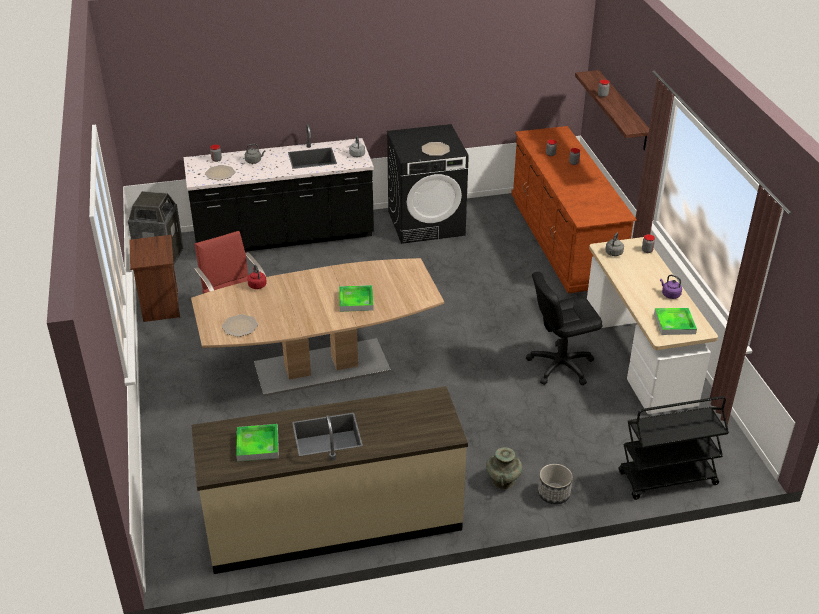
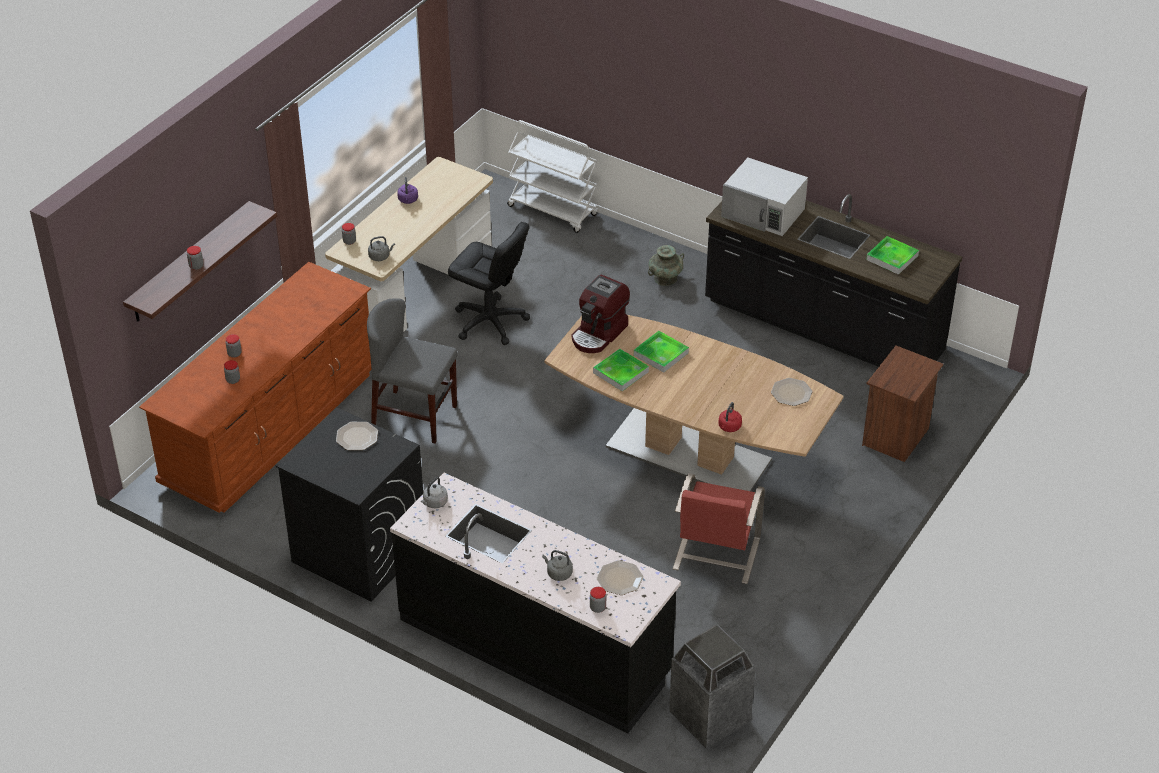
camera: 135 degrees left, 5 degrees up
brown nightstand [130,235,180,322] -> brown nightstand moved to [862,346,943,462]
beige counter [191,386,468,574] -> black counter [705,194,962,367]
planter [538,464,573,504] -> none
black cart [618,396,729,500] -> white cart [507,120,598,233]
tray [654,308,697,335] -> tray moved to [593,349,649,391]
none -> grey chair [367,298,457,444]
none -> coffee machine [572,275,630,353]
none -> white microwave [721,158,808,236]

